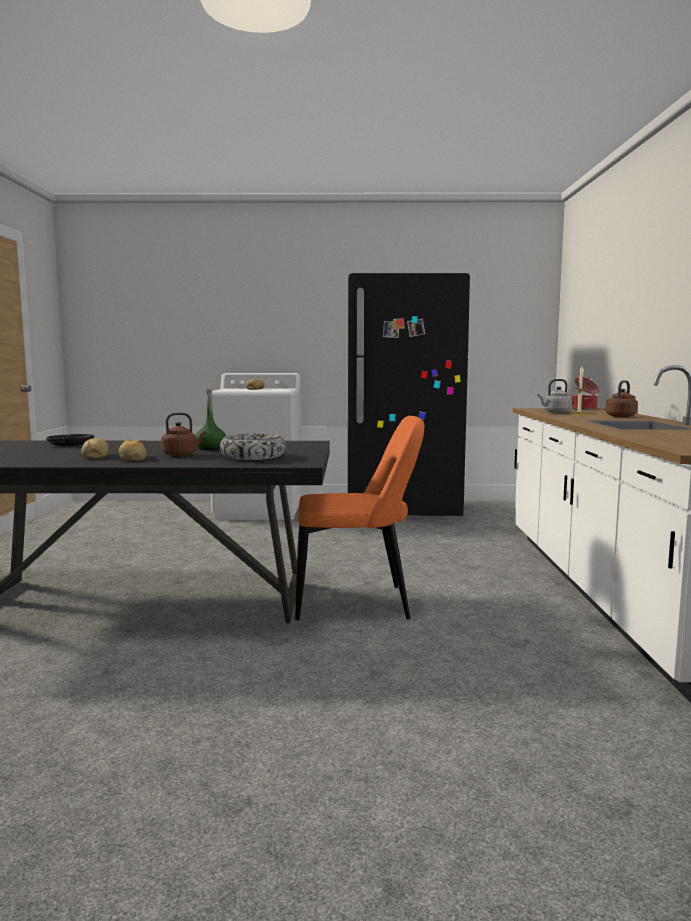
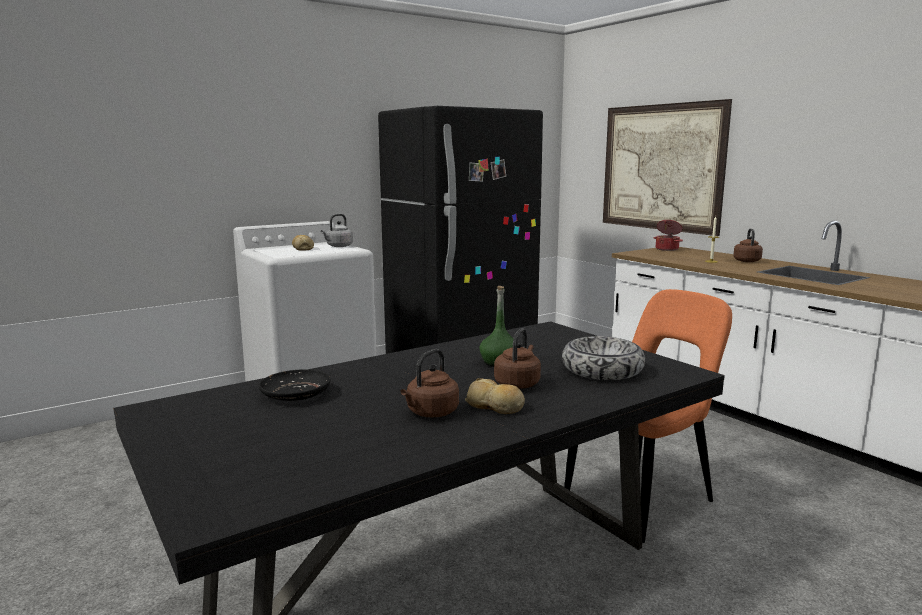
camera: 35 degrees left, 5 degrees up
bread [81,438,109,459] -> brown kettle [400,349,459,418]
grey kettle [537,379,572,413] -> grey kettle moved to [321,214,353,247]
none -> picture [603,99,732,236]

